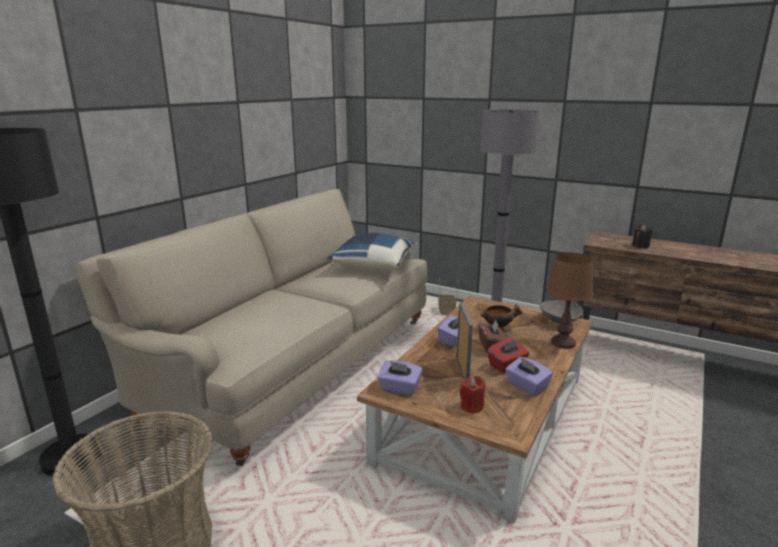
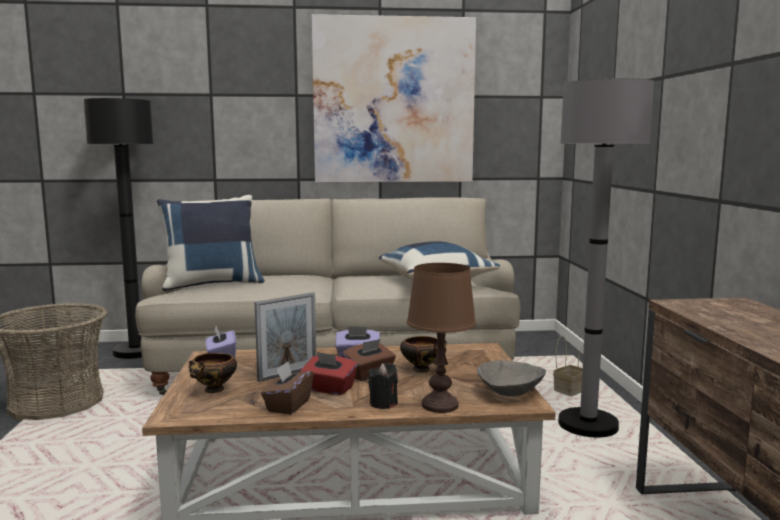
camera: 55 degrees right, 10 degrees down
red candle [460,376,485,414] -> bowl [189,353,237,393]
purple tissue box [505,357,553,396] -> brown tissue box [261,362,314,414]
black candle [632,224,652,249] -> black candle moved to [368,363,398,409]
none -> blue pillow [157,195,265,291]
none -> picture [312,14,476,183]

